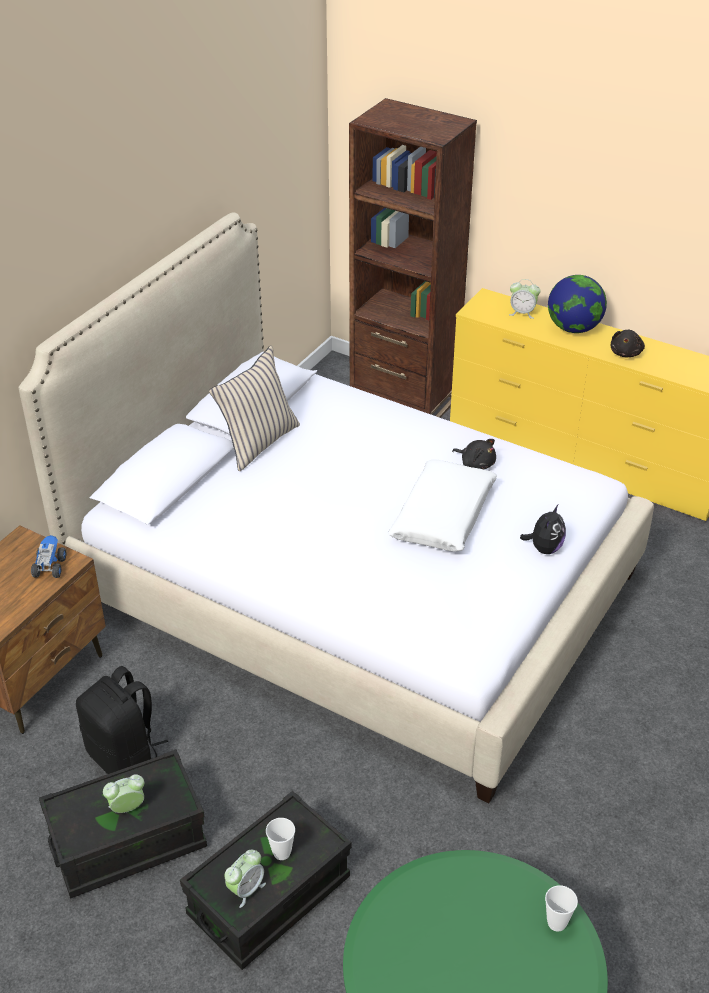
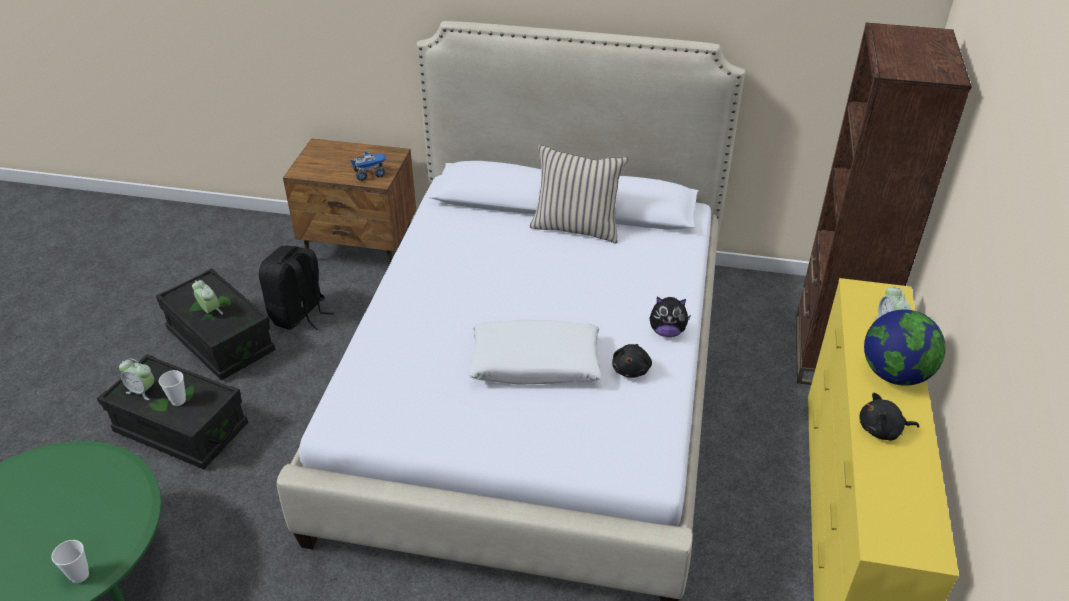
camera: 70 degrees right, 0 degrees up
plush toy [520,505,566,554] -> plush toy moved to [650,297,691,337]

